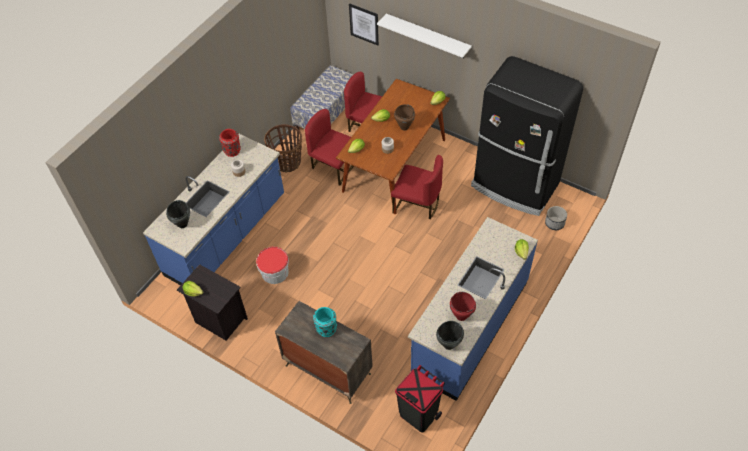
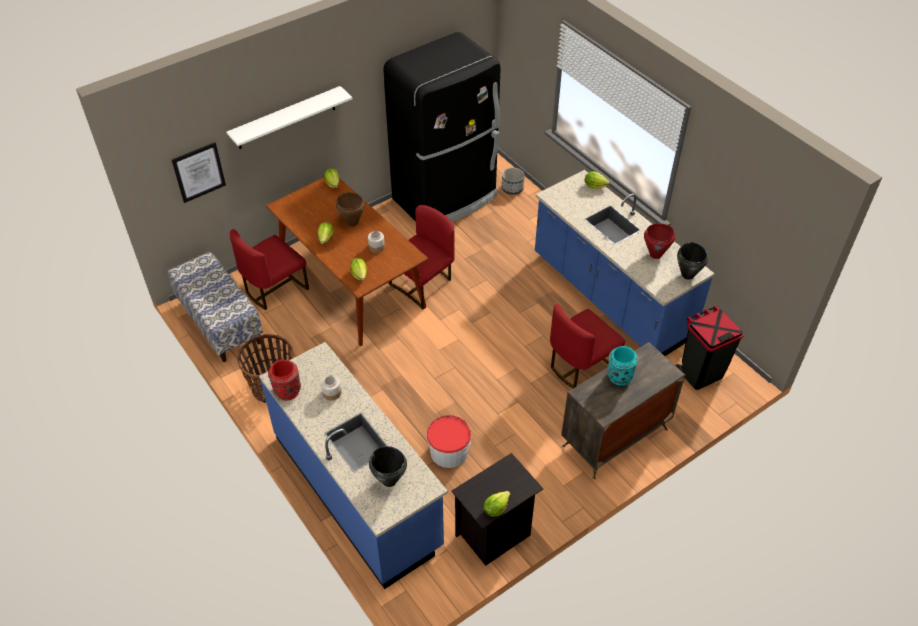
camera: 70 degrees left, 5 degrees down
red chair [305,109,354,186] -> red chair moved to [550,304,625,388]

